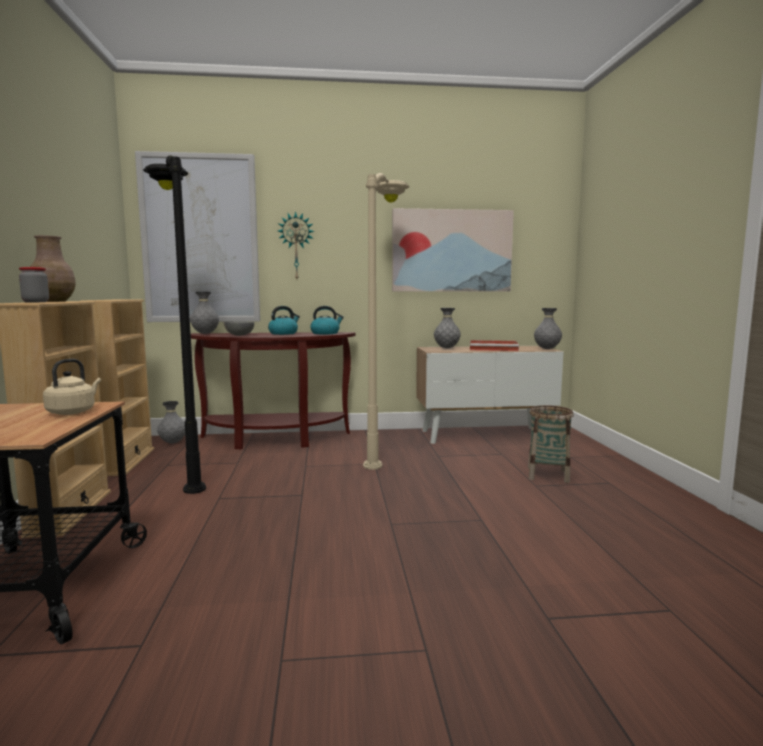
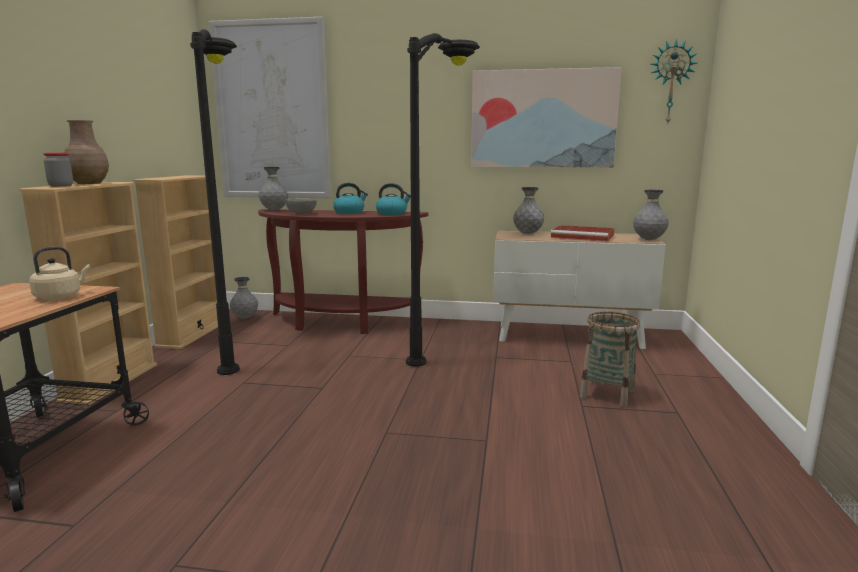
camera: 15 degrees right, 5 degrees up
wall clock [278,211,315,279] -> wall clock moved to [651,39,697,123]
beige floor lamp [363,173,409,470] -> black floor lamp [406,33,480,367]

